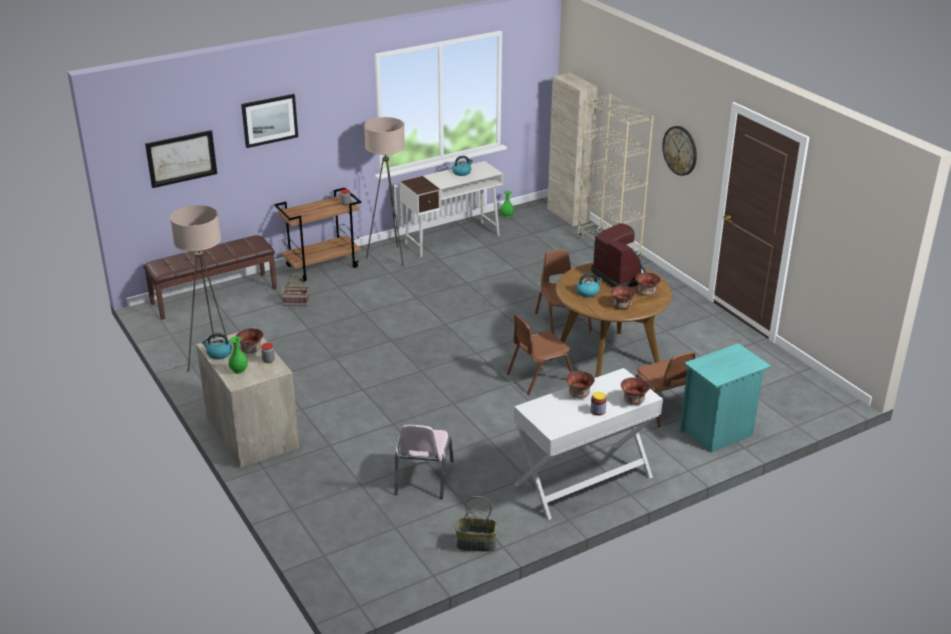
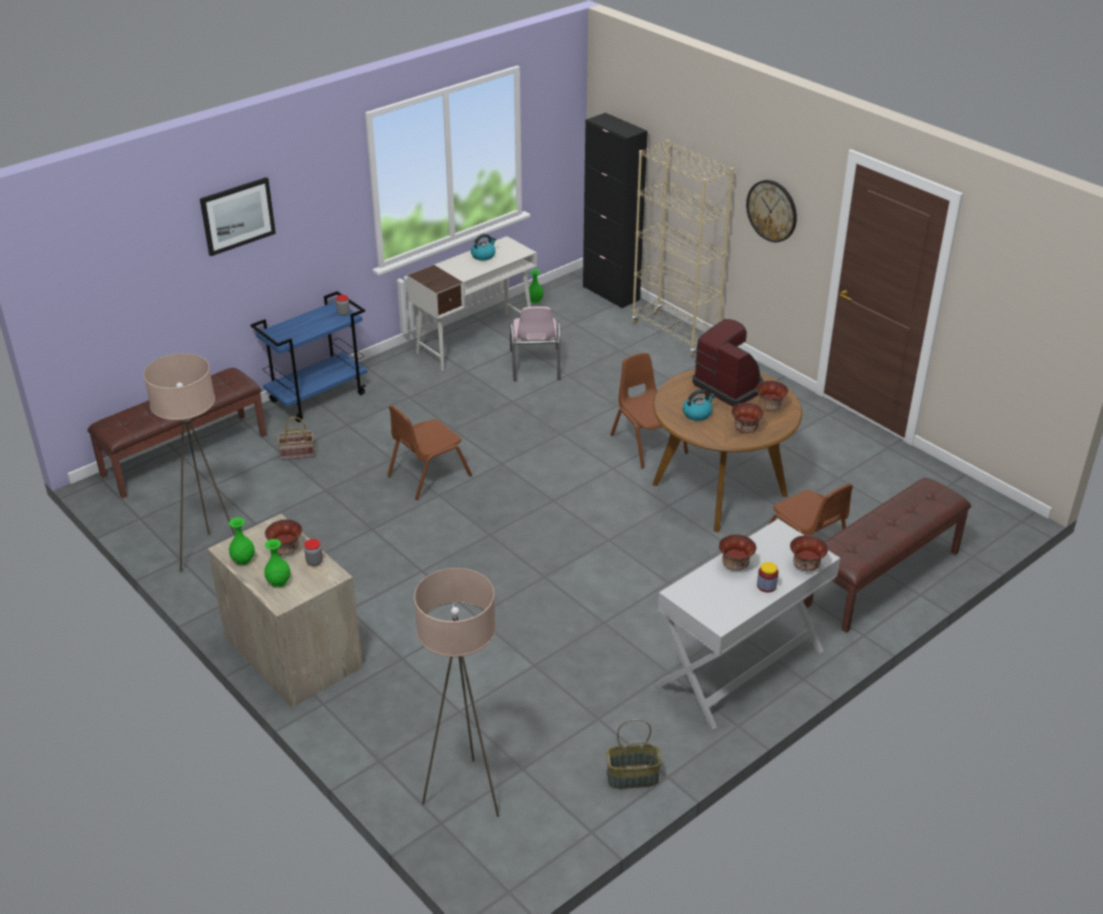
camera: 10 degrees left, 5 degrees up
picture [145,130,217,188] -> none
kettle [202,333,232,359] -> green vase [229,517,255,565]
brown cart [274,188,361,282] -> blue cart [250,291,367,422]
beige floor lamp [364,117,405,266] -> beige floor lamp moved to [414,568,499,817]
pink chair [394,425,454,499] -> pink chair moved to [510,306,561,381]
brown chair [507,315,573,395] -> brown chair moved to [387,405,472,500]
beige cabinet [547,73,598,227] -> black cabinet [583,113,648,309]
turquoise nightstand [680,343,771,453] -> brown bench [804,478,971,633]

